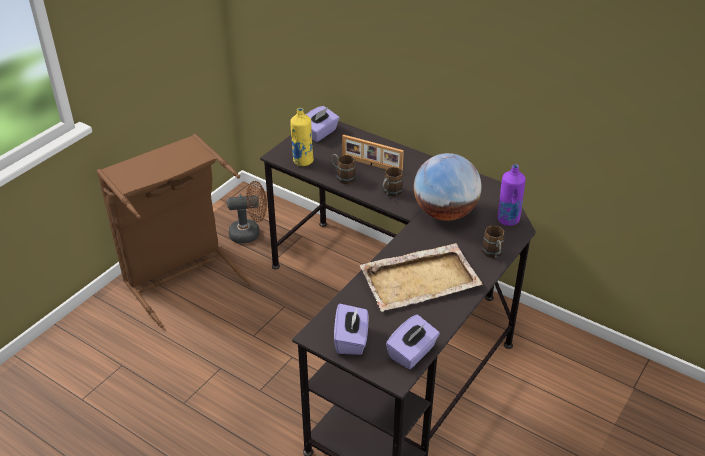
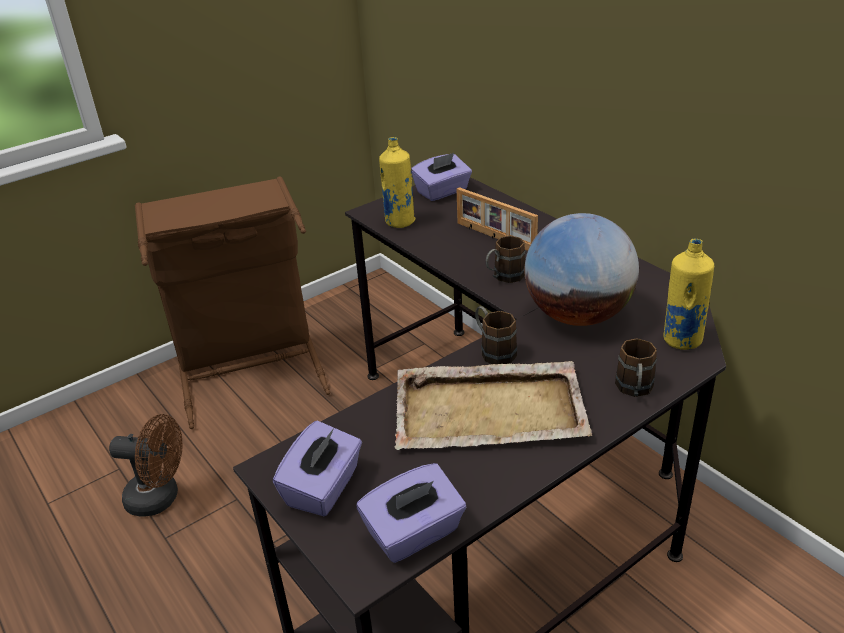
camera: 20 degrees right, 5 degrees down
brown fan [227,181,267,244] -> brown fan moved to [109,414,182,517]
brown mug [330,154,356,185] -> brown mug moved to [475,306,517,364]
purple bottle [498,164,526,226] -> yellow bottle [663,239,714,350]

